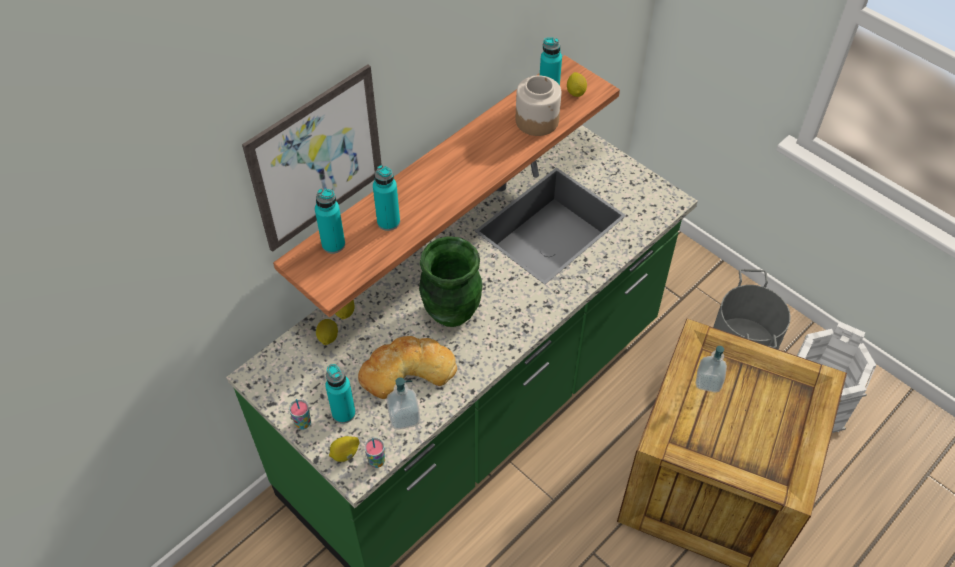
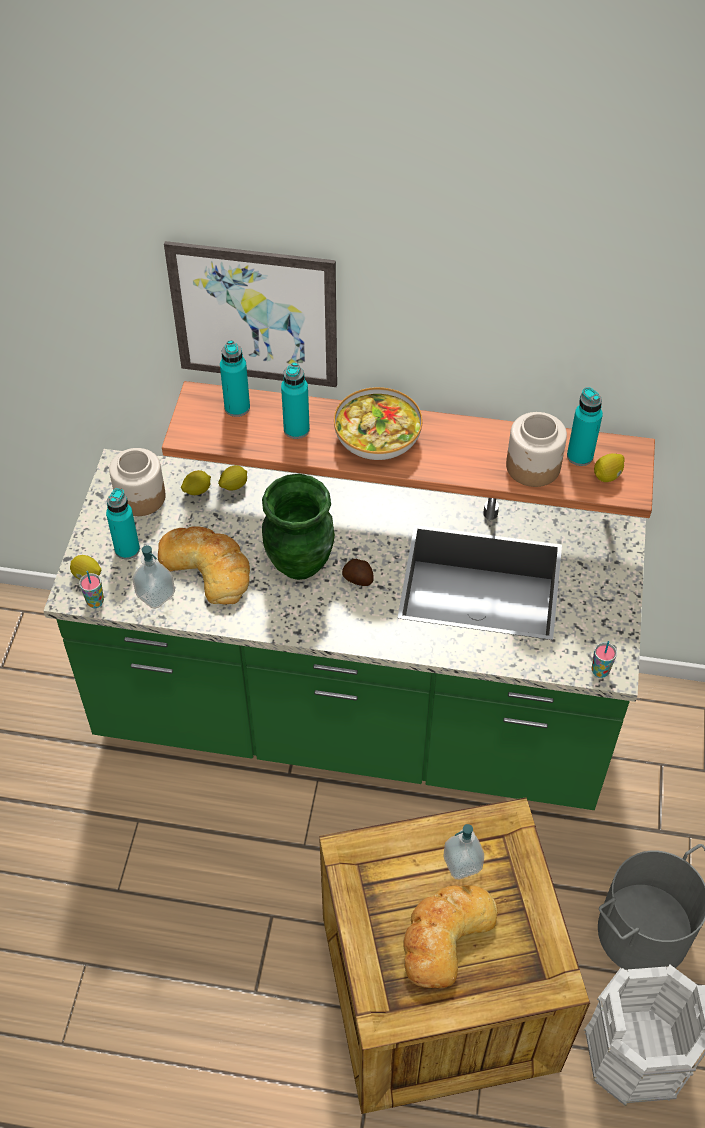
camera: 55 degrees right, 0 degrees up
cup [289,399,311,430] -> cup moved to [592,641,617,678]
none -> jar [109,448,166,516]
none -> bowl [334,387,422,460]
none -> potato [342,559,374,586]
none -> bread [404,885,498,988]

